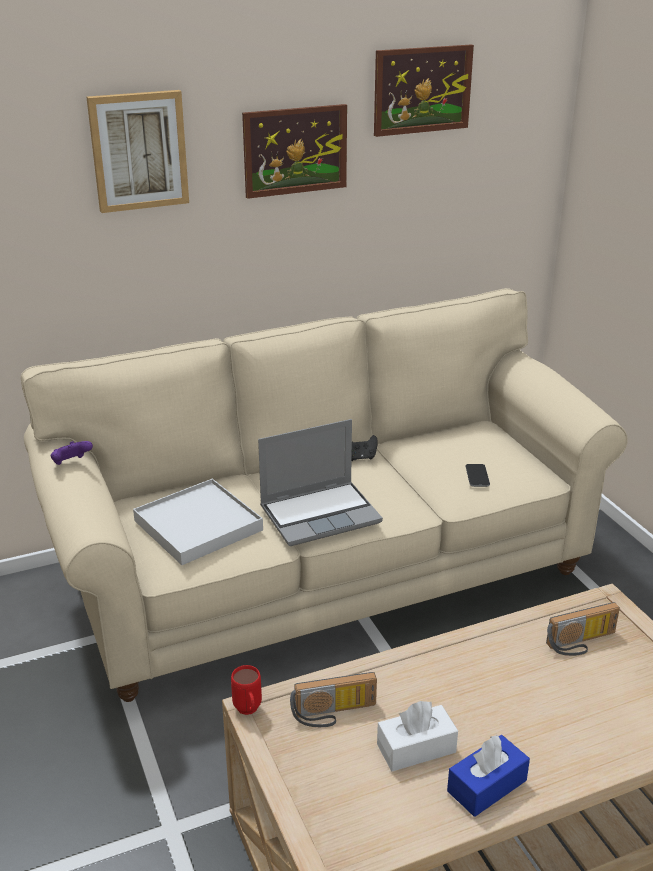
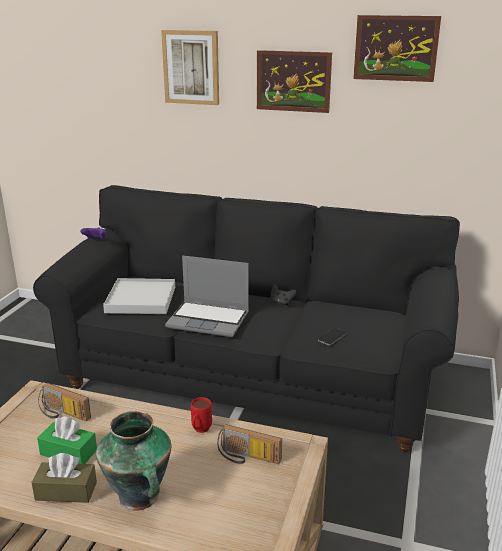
camera: 40 degrees right, 5 degrees down
beige sofa [21,288,628,702] -> black sofa [33,185,460,452]
red mug [231,665,262,715] -> red mug moved to [191,397,212,433]
white tissue box [377,701,458,771] -> green tissue box [37,416,97,464]
blue tissue box [447,735,530,817] -> brown tissue box [31,453,97,503]
none -> vase [96,411,171,511]

